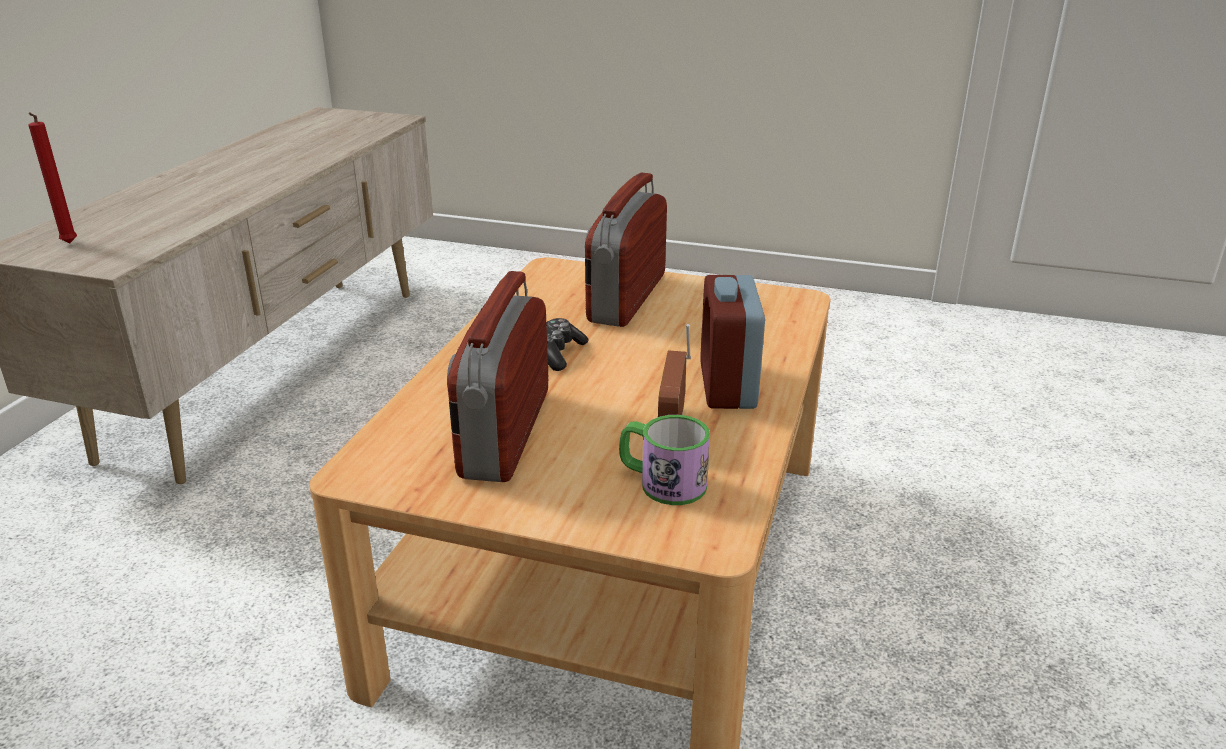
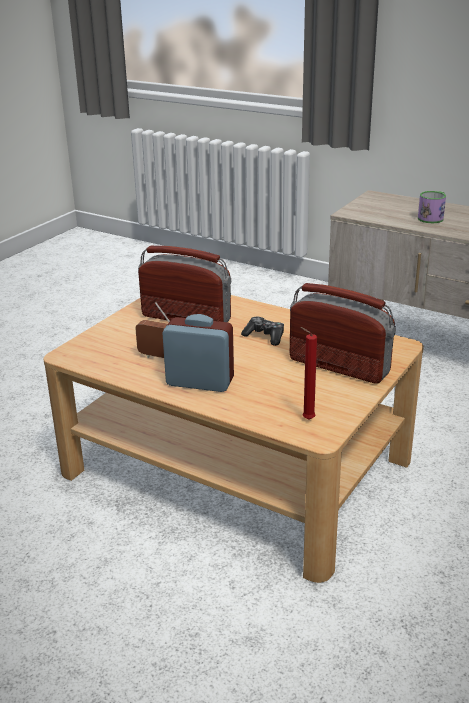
camera: 105 degrees right, 0 degrees up
red candle [28,112,77,243] -> red candle moved to [300,327,317,420]
mug [619,415,710,505] -> mug moved to [418,191,446,223]

